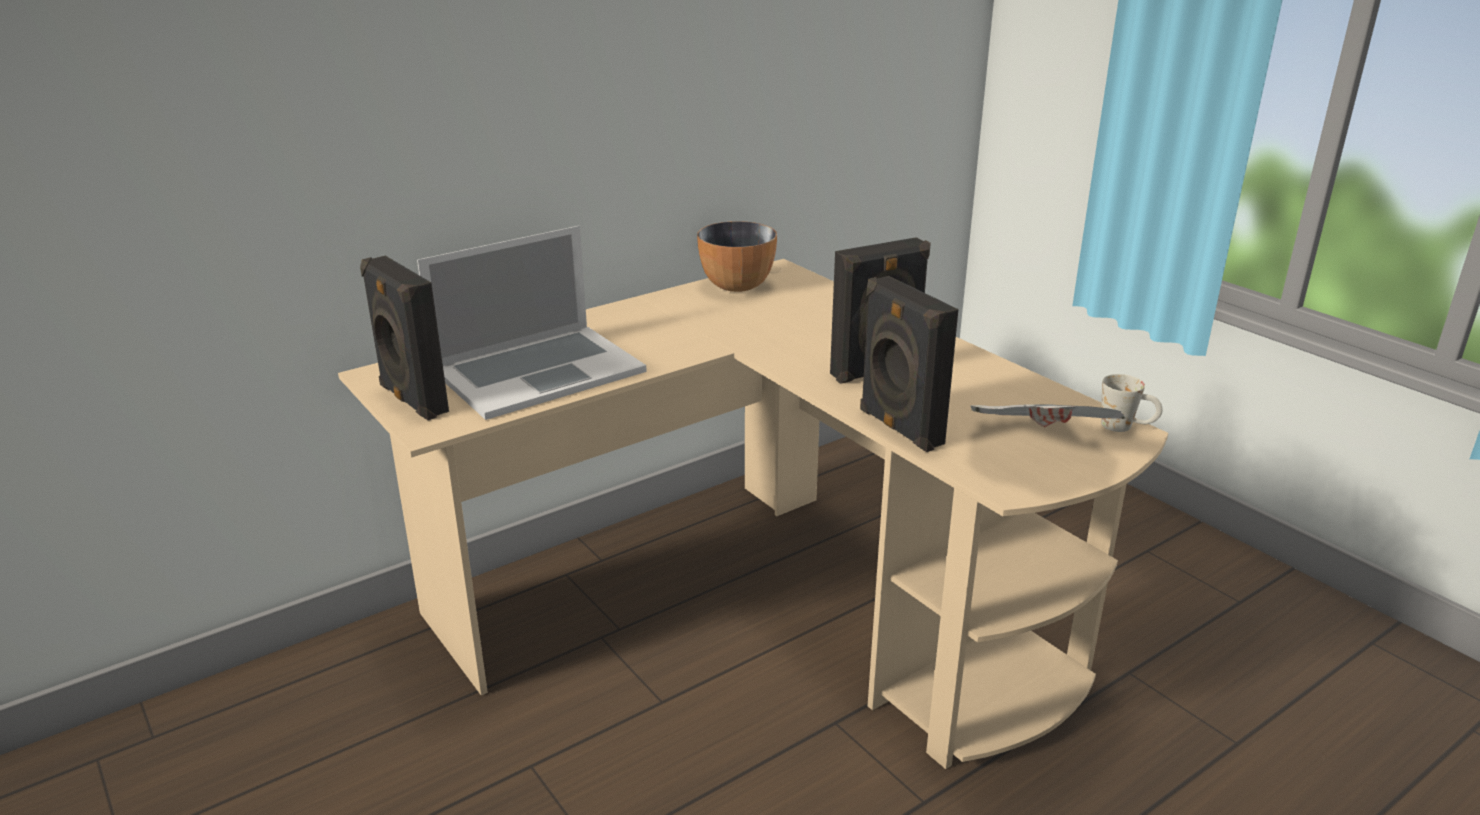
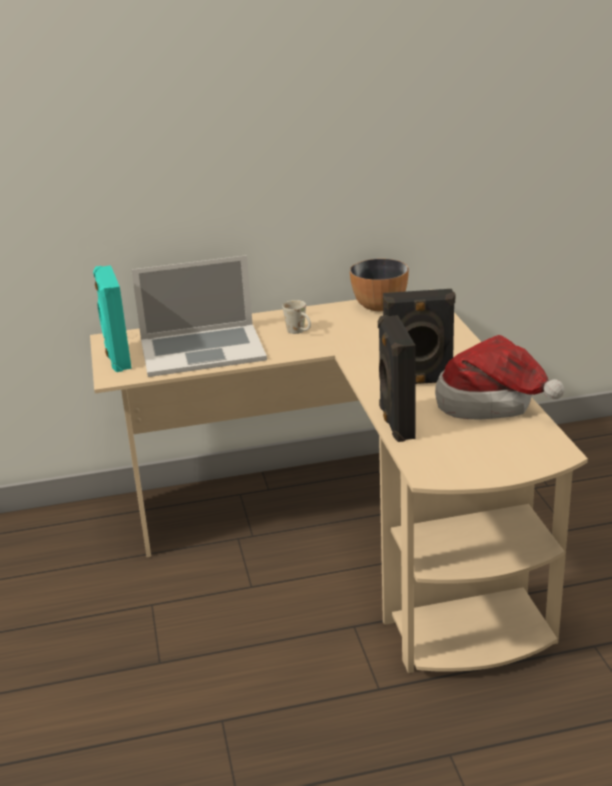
camera: 25 degrees right, 0 degrees up
black speaker [360,256,449,420] -> turquoise speaker [93,265,132,372]
newspaper [970,404,1126,427] -> none
white mug [1101,374,1163,432] -> white mug moved to [282,300,311,334]
none -> hat [435,335,565,419]

